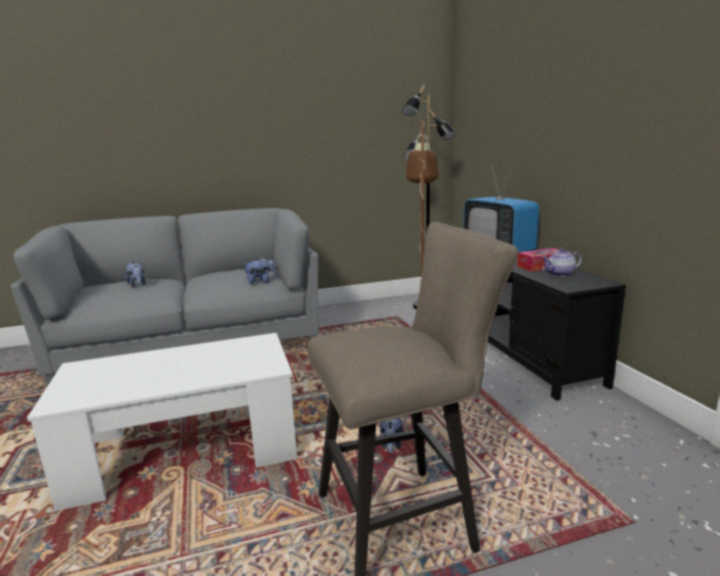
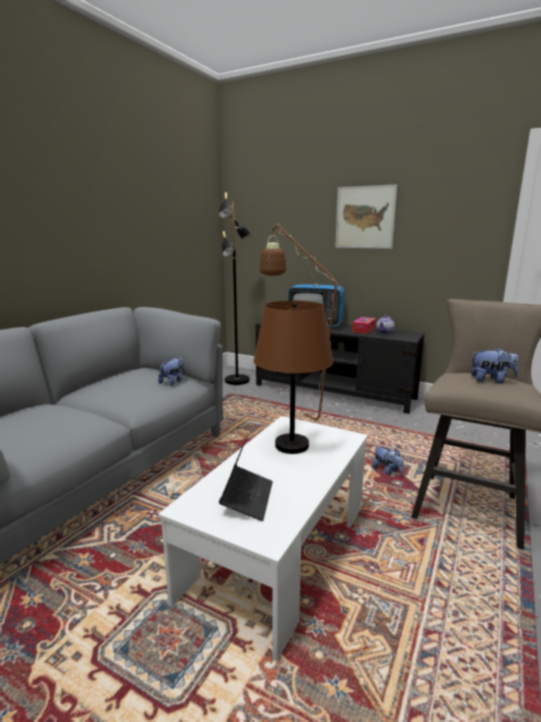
camera: 45 degrees left, 0 degrees up
plush toy [126,262,146,287] -> plush toy moved to [471,347,519,384]
none -> laptop [219,432,273,521]
none -> brown table lamp [254,301,334,454]
none -> picture [335,184,397,249]

